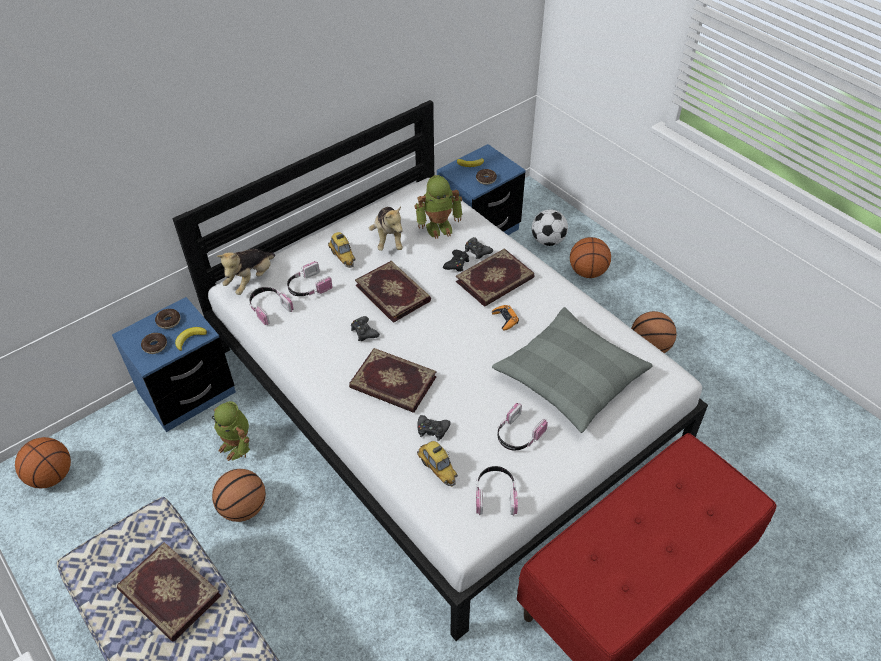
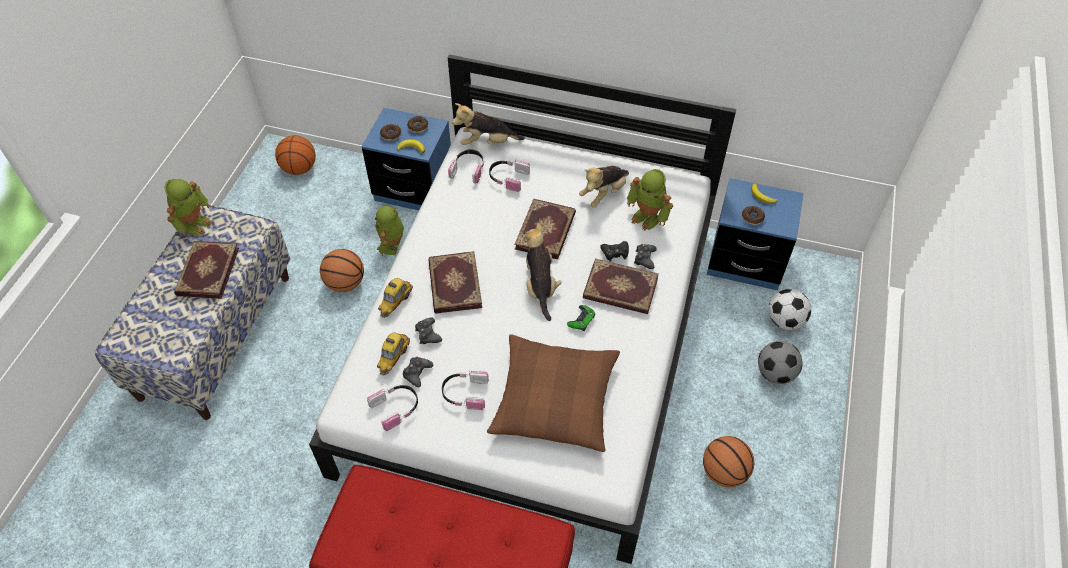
camera: 55 degrees right, 5 degrees up
toy car [328,232,355,268] -> toy car moved to [378,278,413,318]
black game controller [351,316,380,341] -> black game controller moved to [403,357,433,387]
orange game controller [492,305,519,331] -> green game controller [567,305,595,331]
grey pillow [492,307,653,433] -> brown pillow [487,334,620,452]
basketball [570,237,611,278] -> football [758,341,802,384]
none -> toy robot [164,179,213,236]
none -> plush toy [525,223,562,321]

